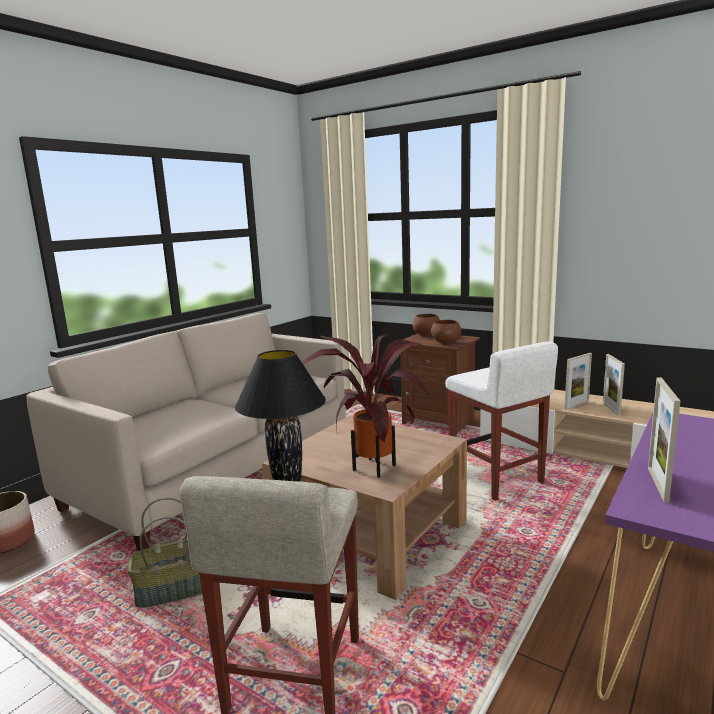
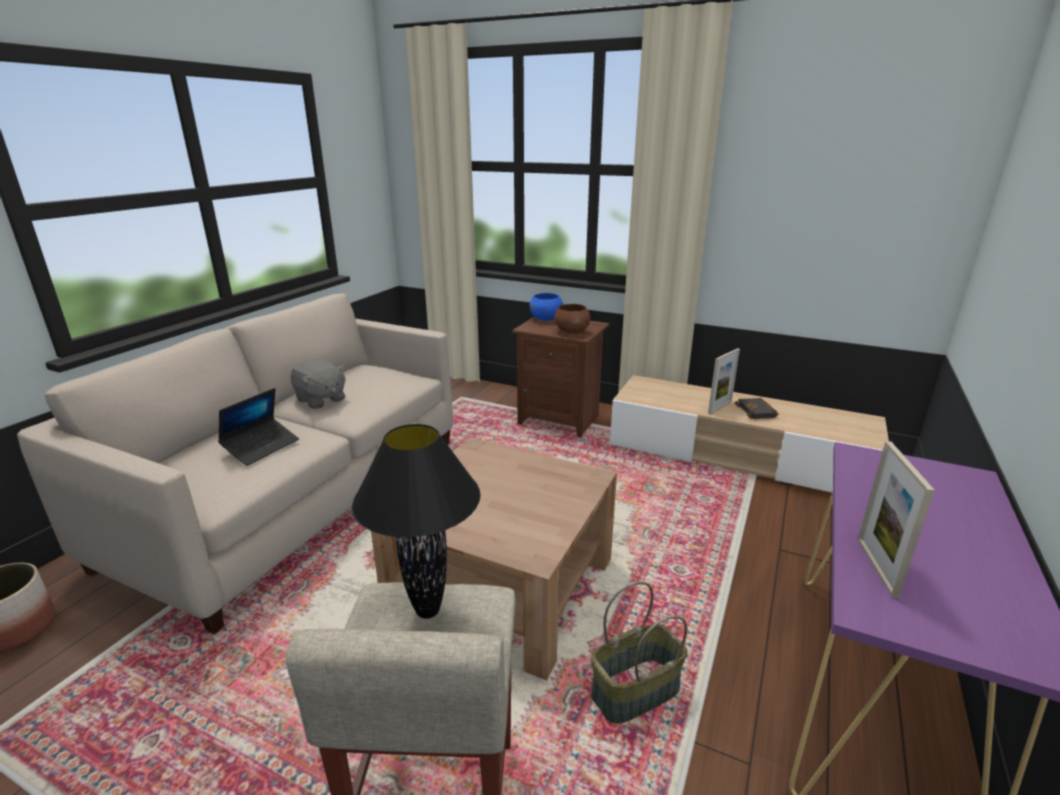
camera: 10 degrees left, 10 degrees up
basket [127,497,202,608] -> basket moved to [591,581,687,724]
potted plant [302,334,429,478] -> none
brown bowl [412,314,440,336] -> blue bowl [530,293,563,321]
white stool [445,341,558,501] -> none
picture frame [603,354,625,416] -> black book [735,398,779,419]
none -> laptop [218,388,299,466]
none -> grey plush toy [291,359,346,409]

